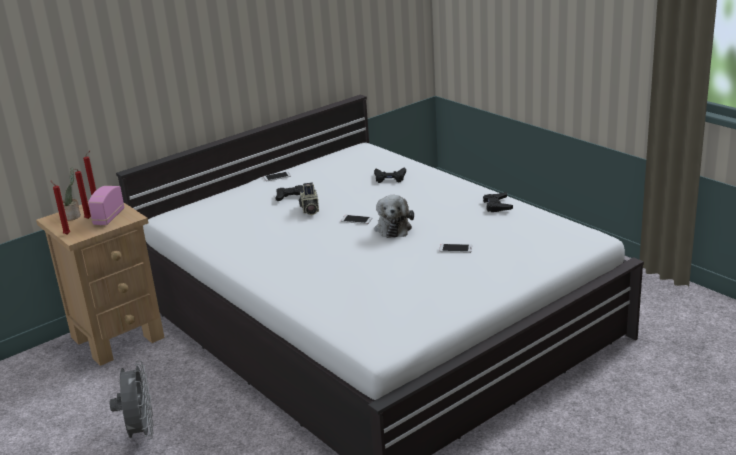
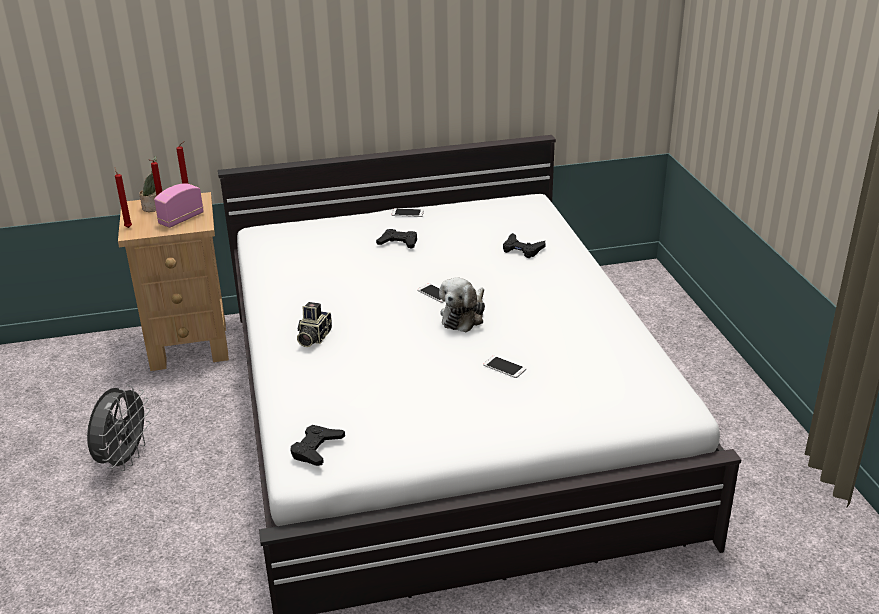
camera: 25 degrees right, 5 degrees up
camera [299,183,319,215] -> camera moved to [297,302,332,347]
black game controller [483,192,513,212] -> black game controller moved to [290,425,345,466]

